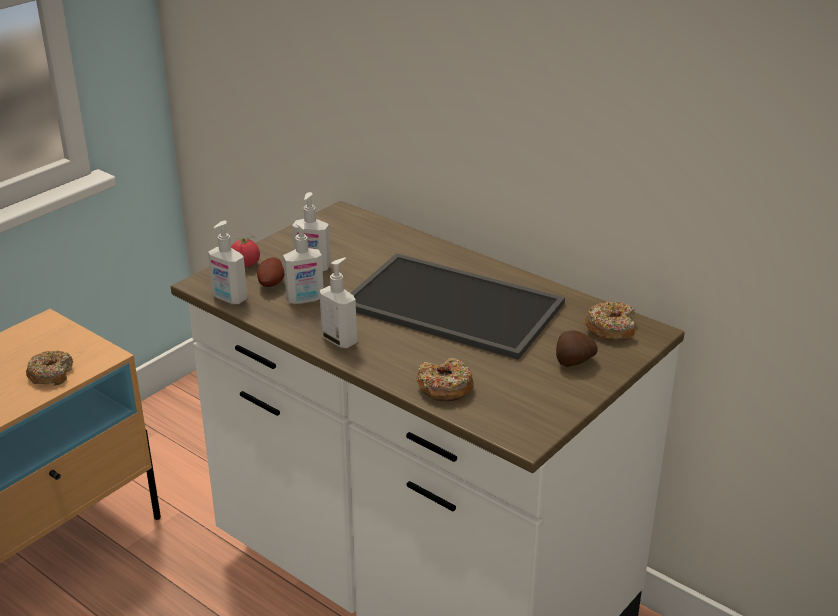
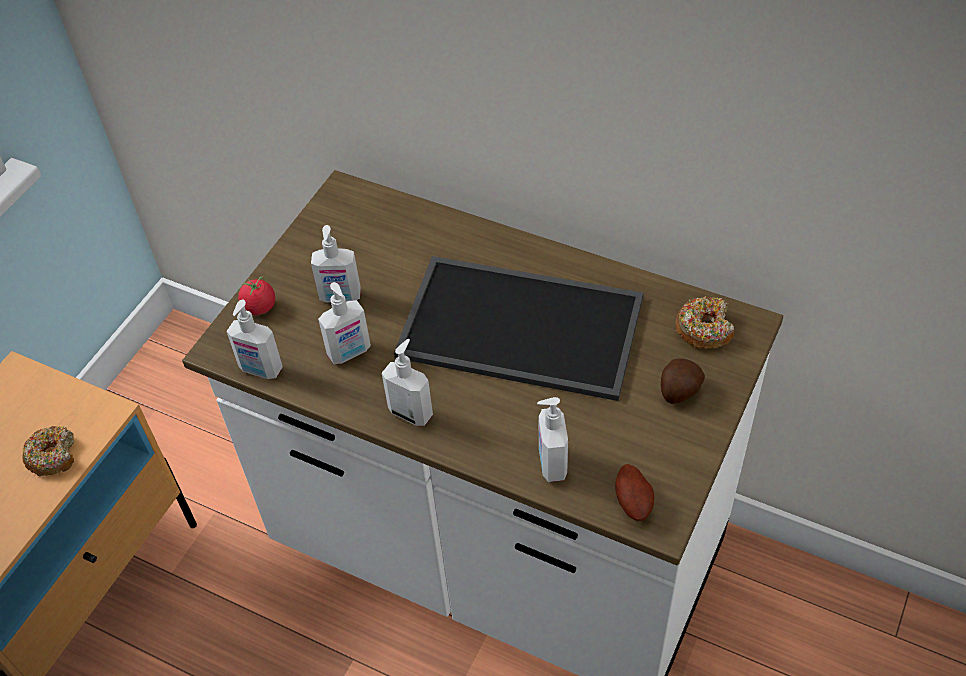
camera: 10 degrees left, 20 degrees up
potato [257,257,285,287] -> potato moved to [615,464,654,521]
donut [417,358,474,401] -> soap dispenser [537,397,568,482]

